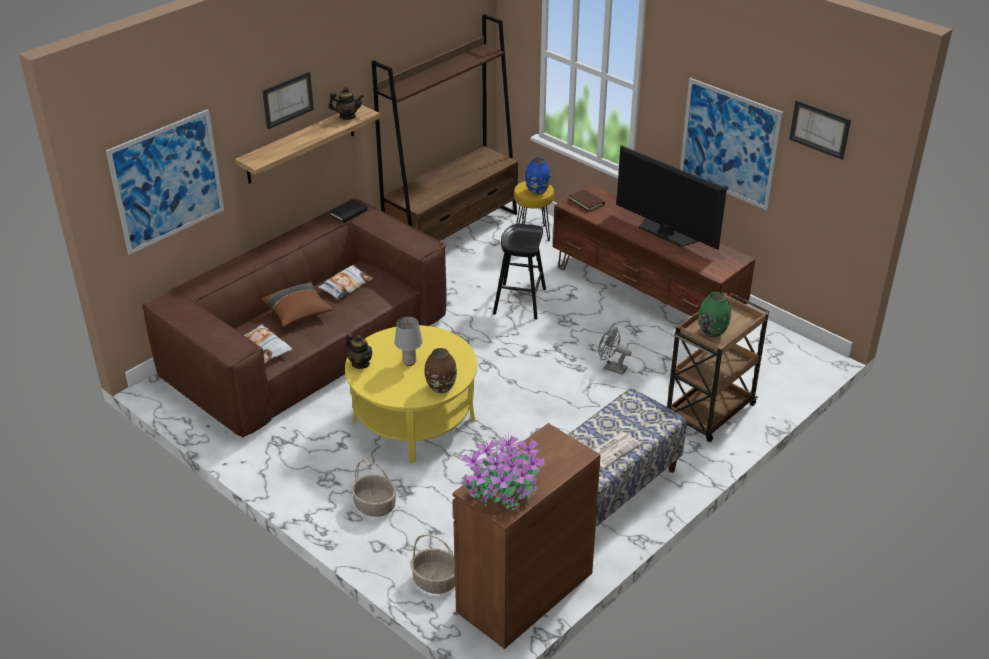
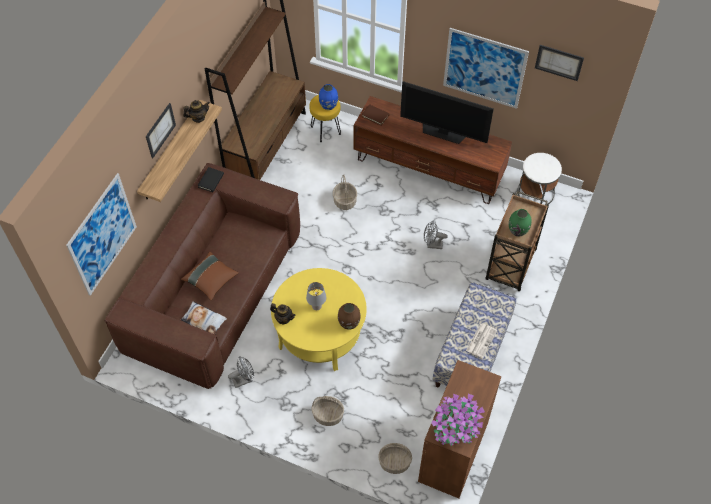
camera: 20 degrees left, 20 degrees up
pillow [318,265,373,300] -> none
black stool [493,224,546,320] -> basket [333,175,357,210]
none -> grey fan [228,356,254,388]
none -> white side table [518,153,562,204]

